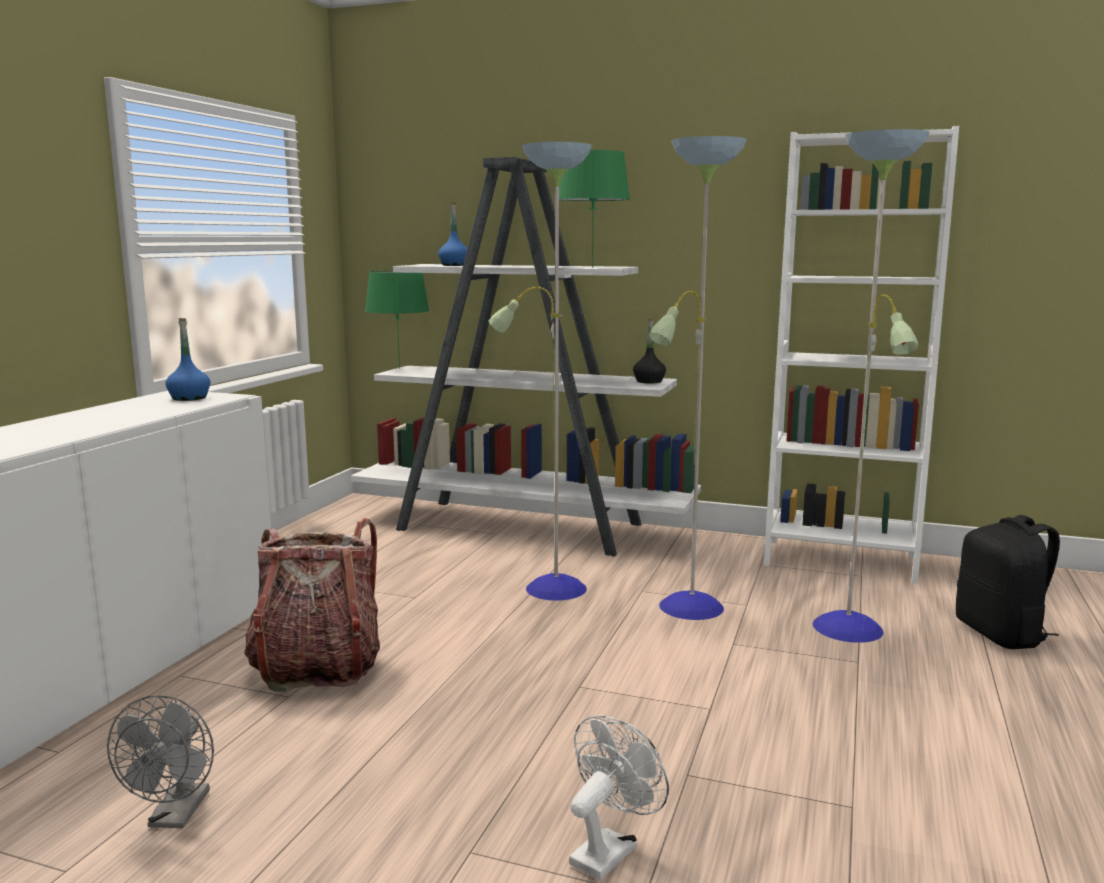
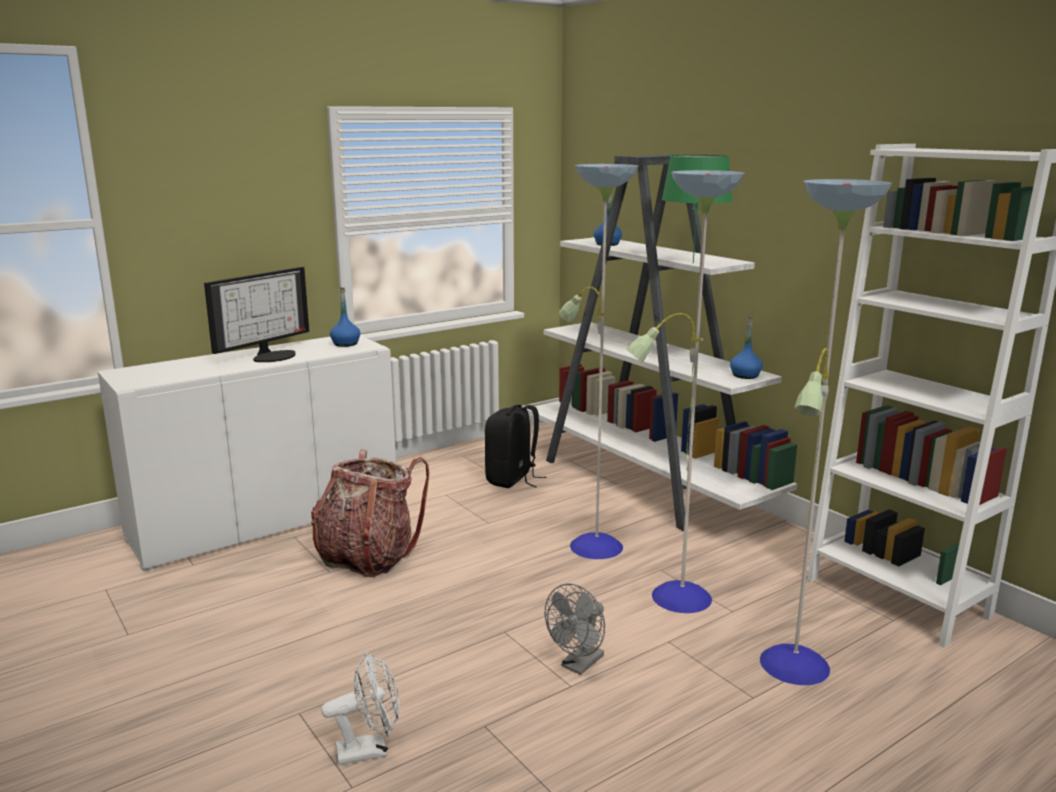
camera: 35 degrees right, 5 degrees up
grey fan [107,695,214,828] -> grey fan moved to [545,584,605,675]
green table lamp [365,271,430,369] -> none
black bottle [633,319,666,384] -> blue bottle [730,316,763,379]
black backpack [956,515,1060,649] -> black backpack moved to [485,405,547,488]
none -> monitor [204,267,309,362]

